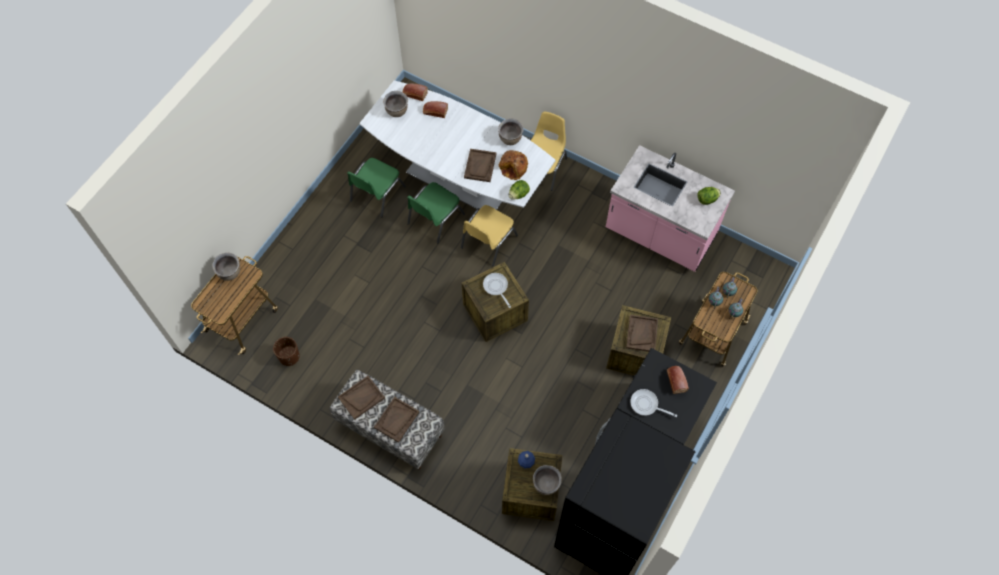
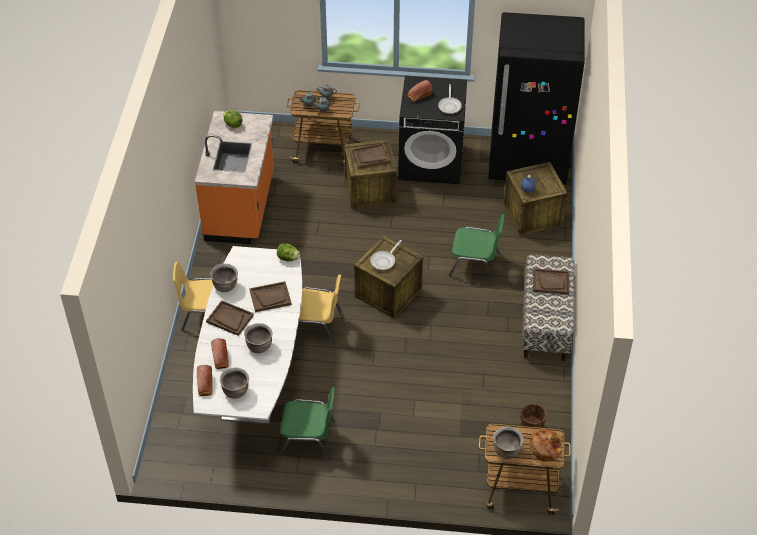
camera: 115 degrees left, 15 degrees down
brown tray [338,376,385,420] -> brown tray moved to [206,300,254,336]
green chair [407,182,465,243] -> green chair moved to [449,214,505,281]
bread [499,150,528,180] -> bread moved to [529,429,562,462]
brown cooking pot [533,465,562,495] -> brown cooking pot moved to [244,323,273,353]
pink counter [606,145,735,272] -> orange counter [195,111,274,244]

